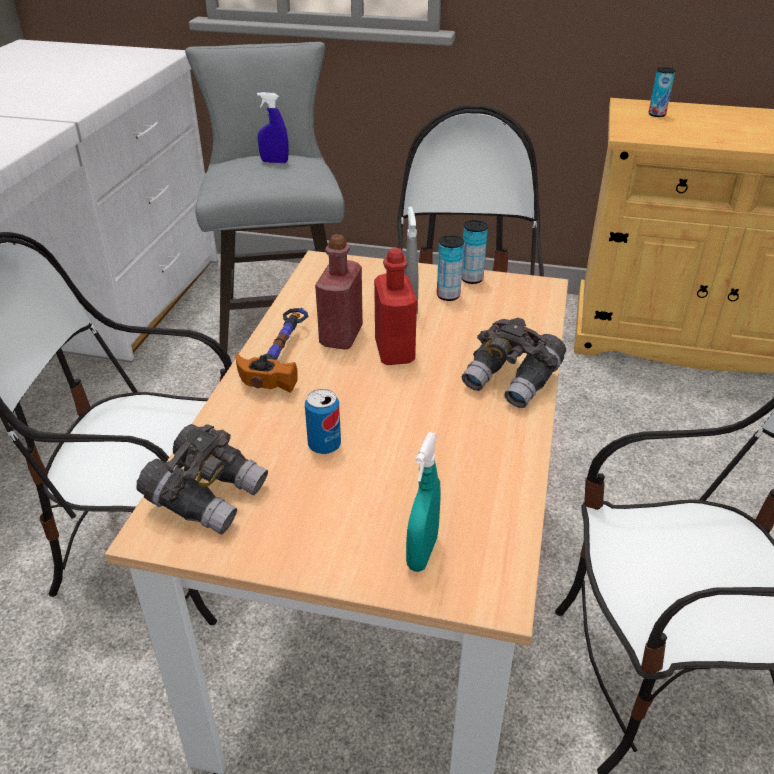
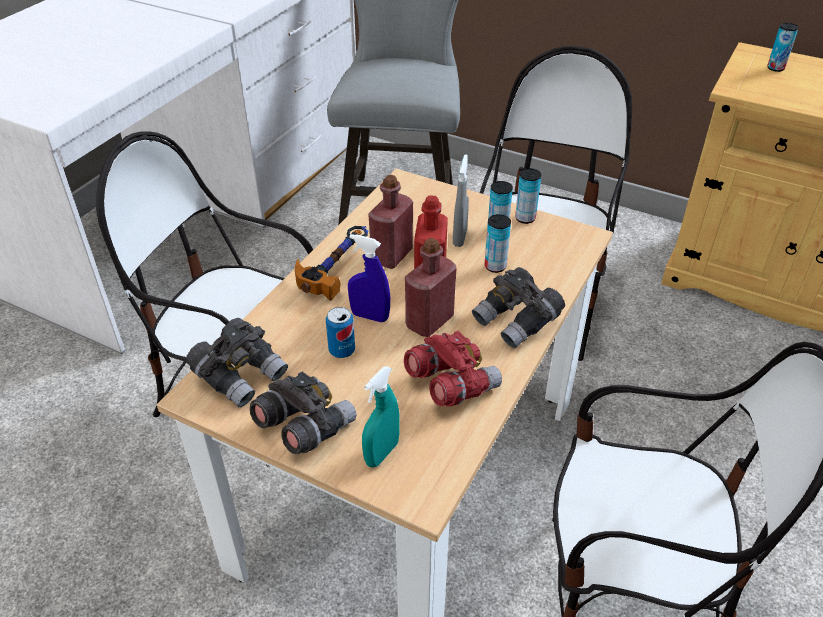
camera: 15 degrees right, 5 degrees up
blue spray bottle [257,92,289,163] -> blue spray bottle moved to [348,234,390,322]
none -> grey binoculars [250,371,356,454]
none -> red binoculars [404,331,502,407]
none -> red bottle [405,238,457,337]
none -> can [484,214,511,273]

